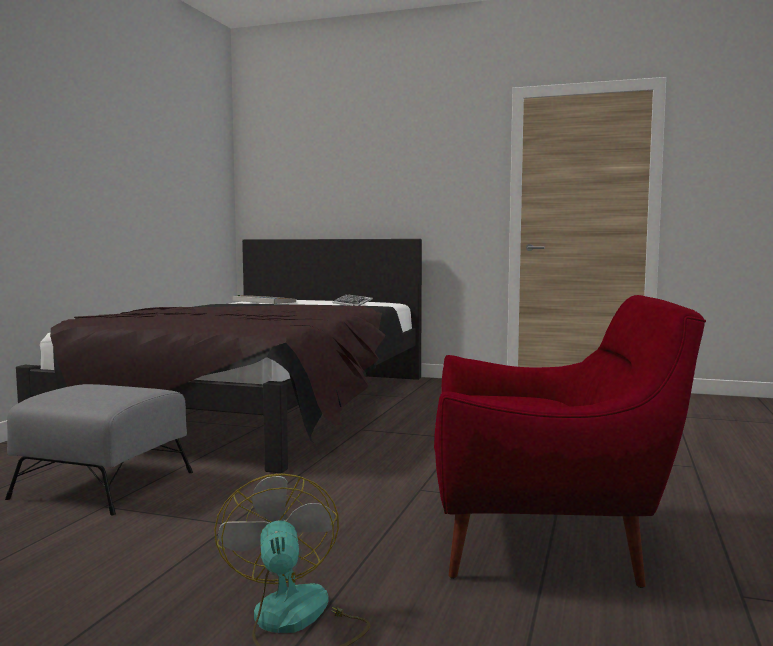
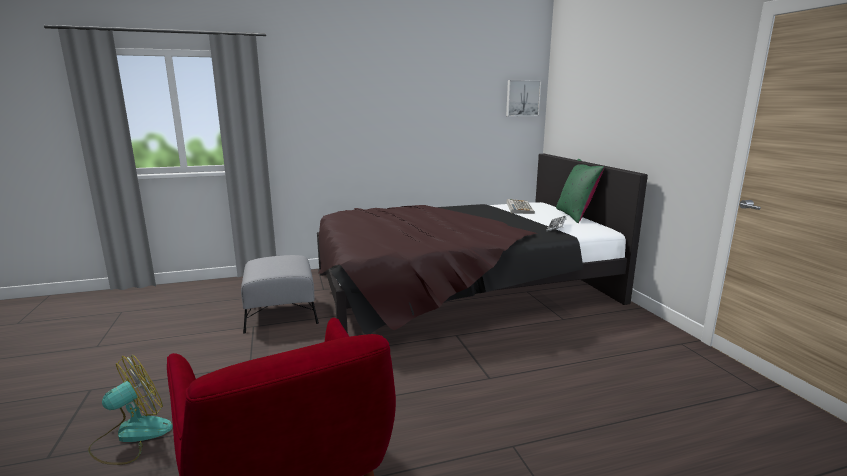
camera: 55 degrees right, 10 degrees up
none -> picture [506,80,541,116]
none -> green pillow [556,159,604,223]

